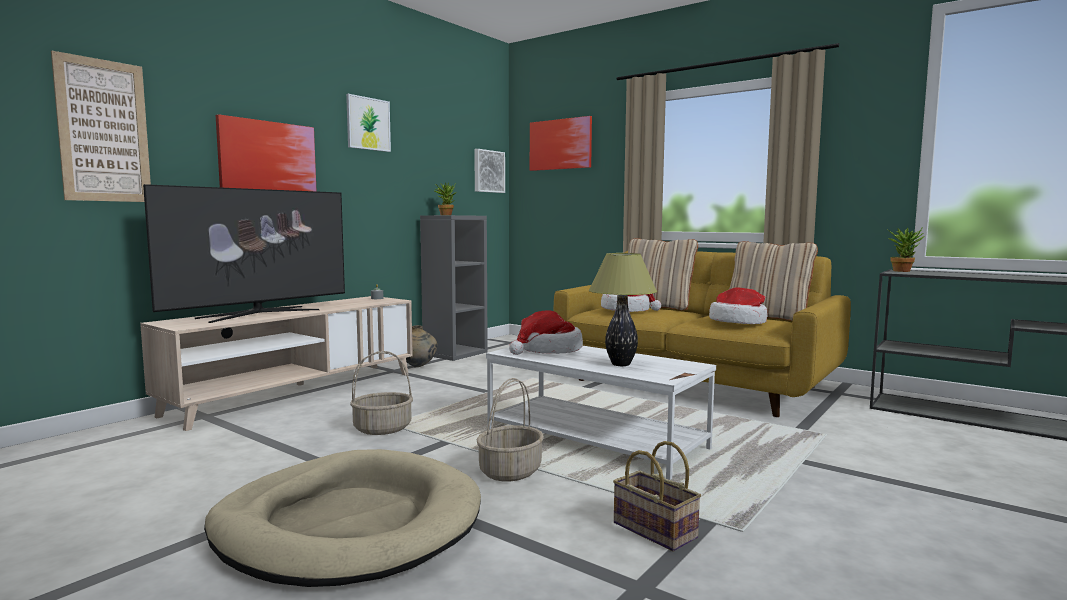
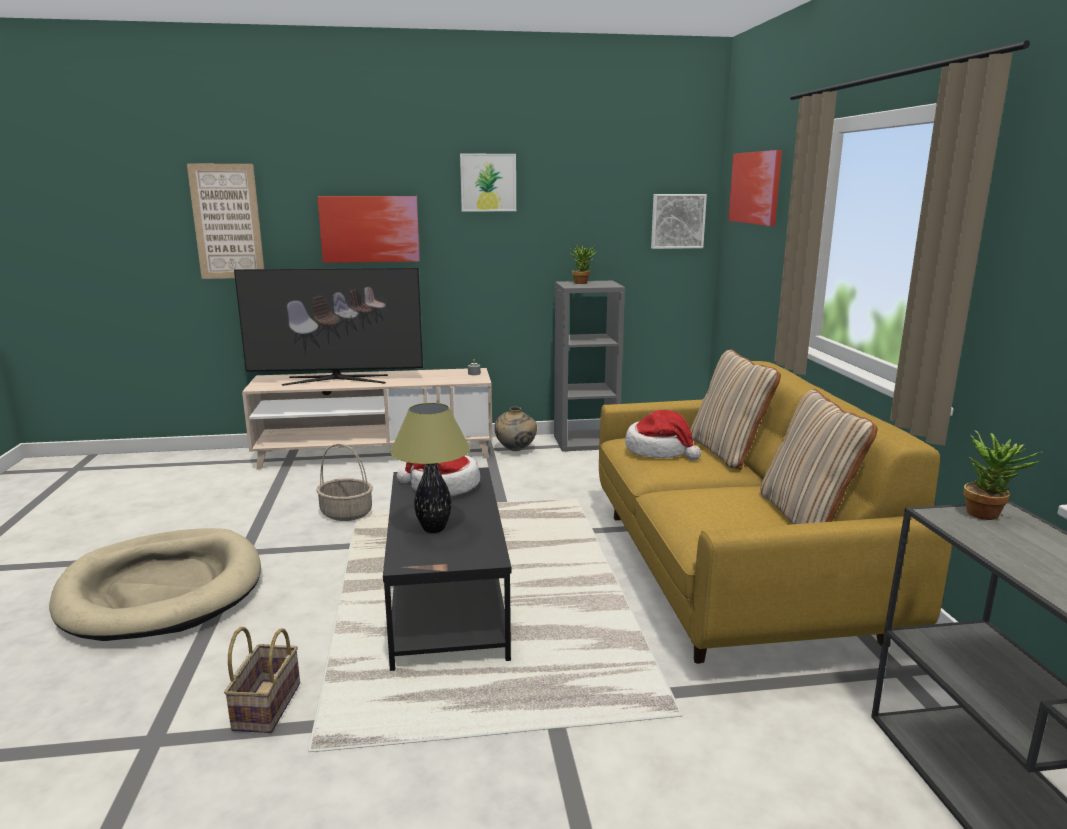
camera: 45 degrees right, 10 degrees up
basket [477,378,544,482] -> none
white coffee table [486,346,716,480] -> black coffee table [383,467,511,671]
hat [709,287,767,324] -> none

